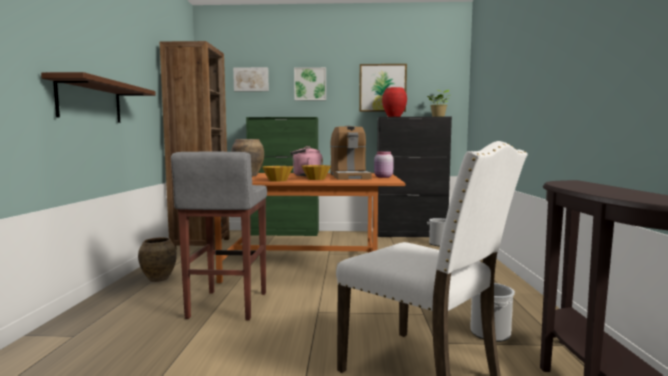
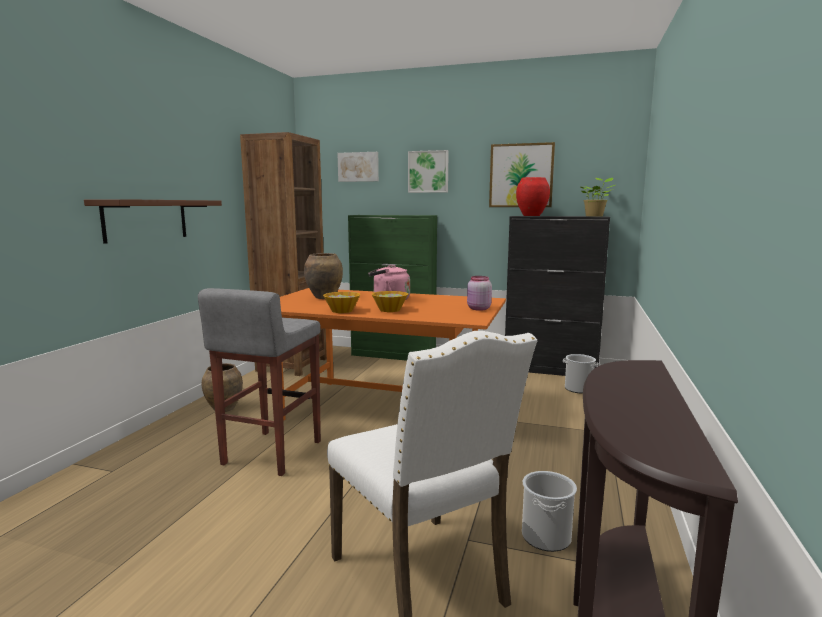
camera: 15 degrees right, 5 degrees up
coffee machine [330,126,372,180] -> none

